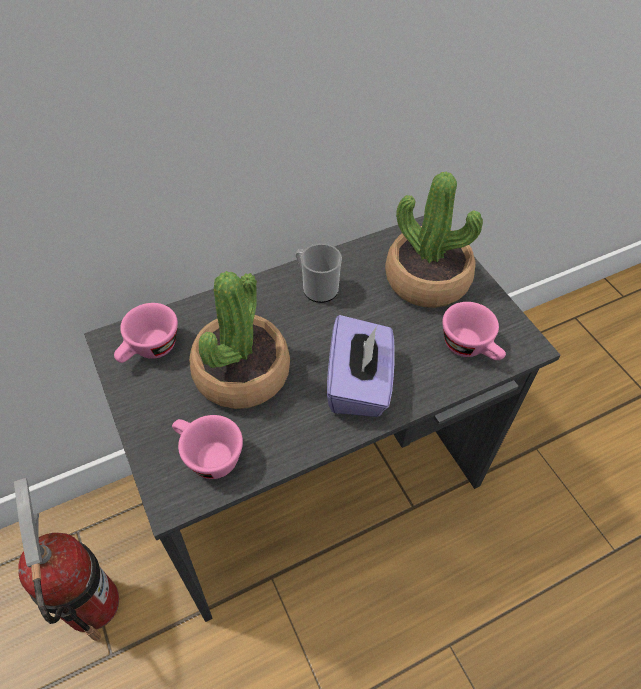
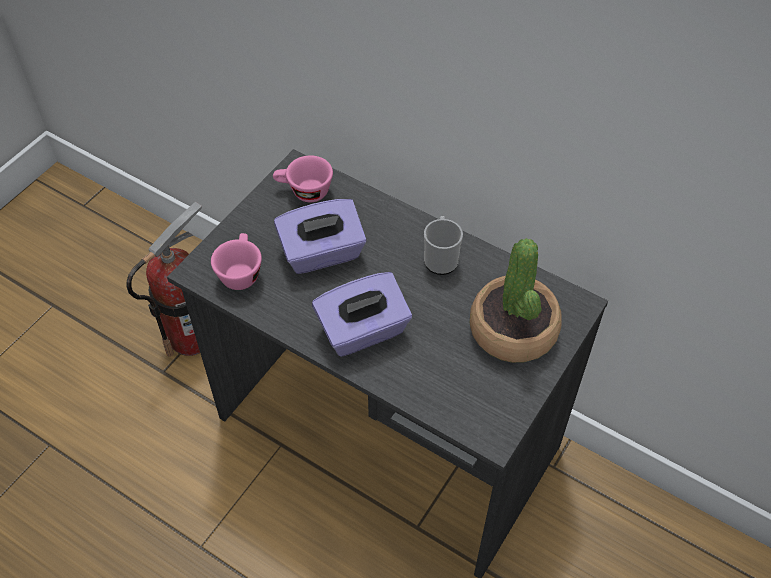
camera: 60 degrees right, 0 degrees up
potted plant [189,271,290,409] -> purple tissue box [274,199,366,274]
pink cup [442,302,506,360] -> none

